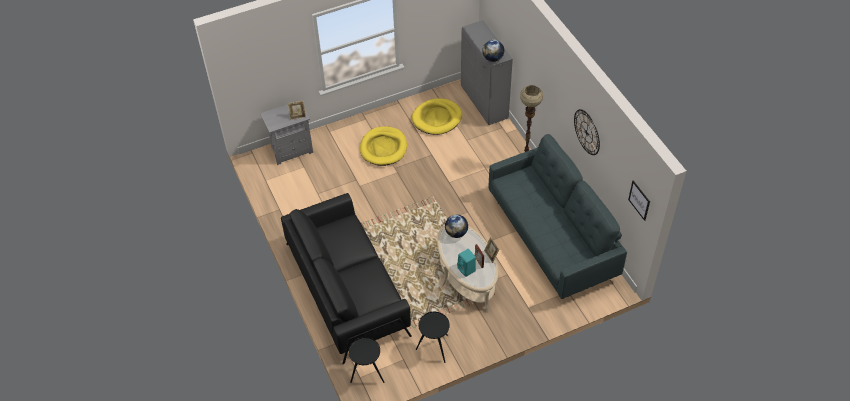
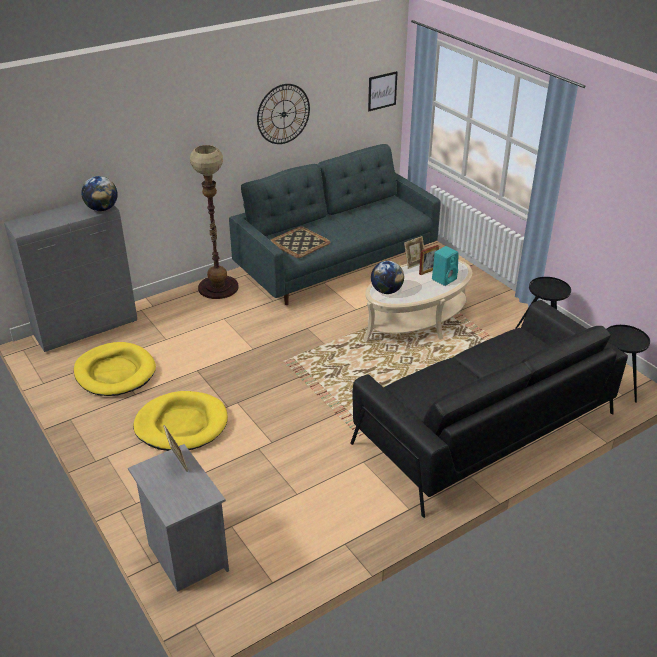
camera: 100 degrees left, 15 degrees down
none -> tray [270,226,331,258]

